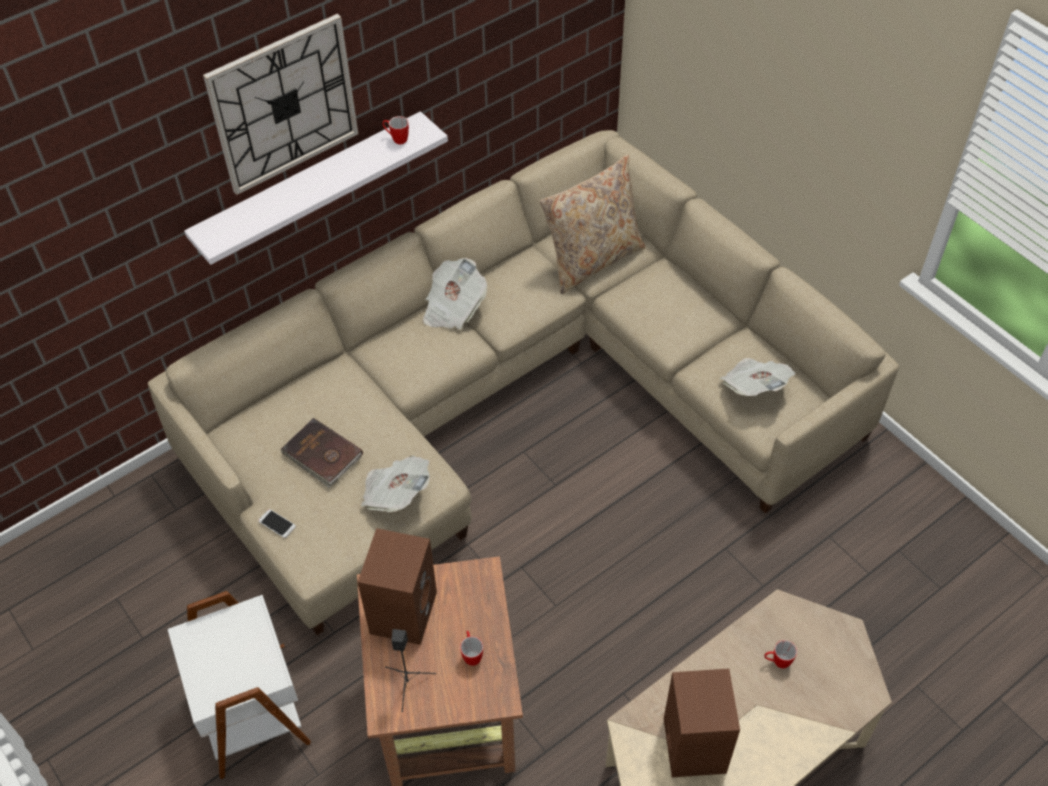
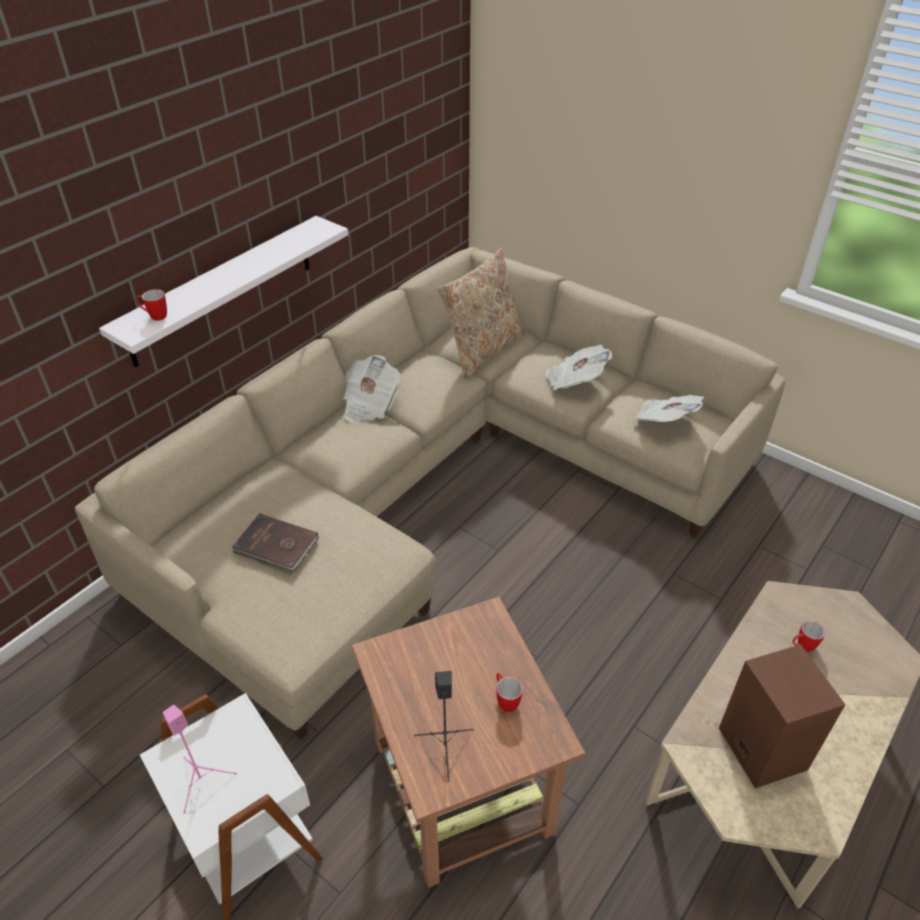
camera: 15 degrees left, 10 degrees down
wall clock [203,14,358,195] -> none
phone [258,509,296,538] -> none
brown speaker [358,528,437,645] -> none
newspaper [361,456,430,512] -> newspaper moved to [545,345,612,390]
mug [383,116,409,144] -> mug moved to [135,289,167,321]
none -> pink speaker [162,705,237,814]

